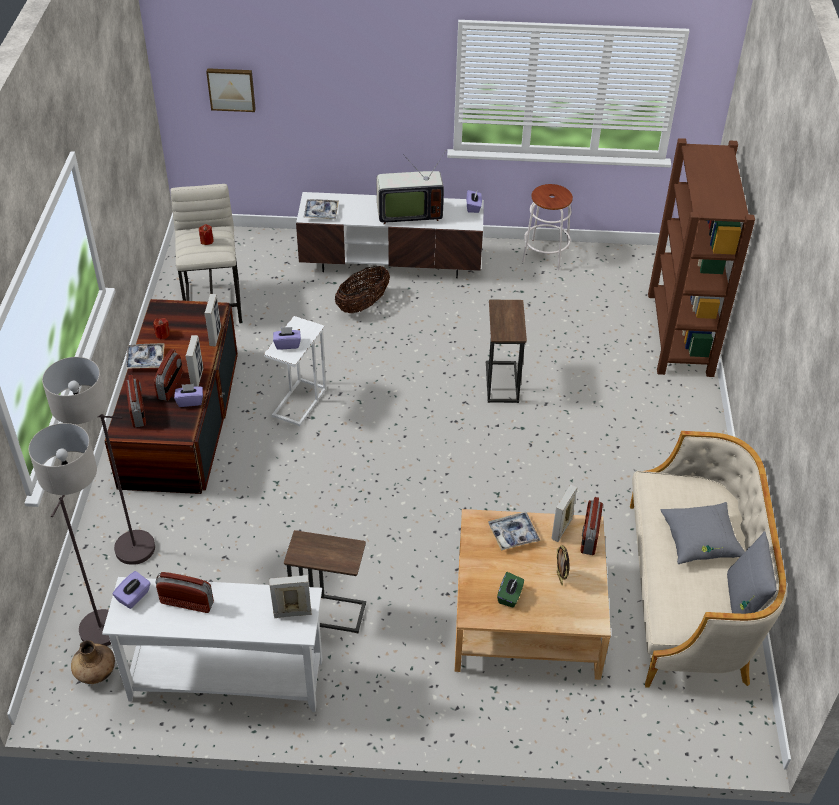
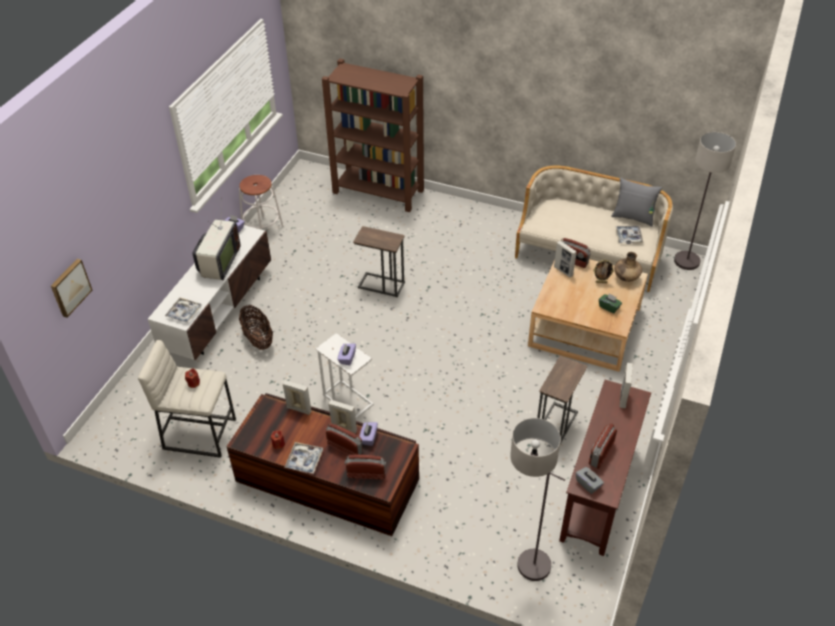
camera: 70 degrees left, 0 degrees up
grey floor lamp [42,357,155,565] -> grey floor lamp moved to [674,132,736,270]
brown vase [71,640,115,684] -> brown vase moved to [614,252,642,282]
white console table [102,577,323,712] -> brown console table [559,380,651,556]
purple tissue box [113,571,151,609] -> grey tissue box [575,467,604,494]
tray [488,512,540,551] -> tray moved to [615,226,643,244]
grey pillow [661,502,745,564] -> none

